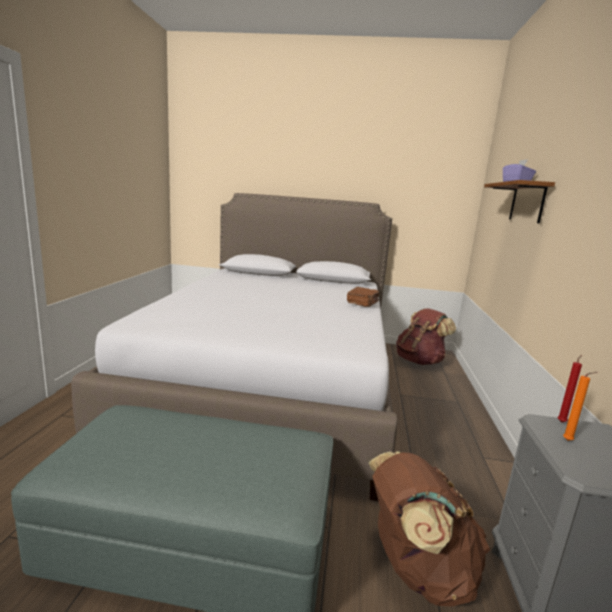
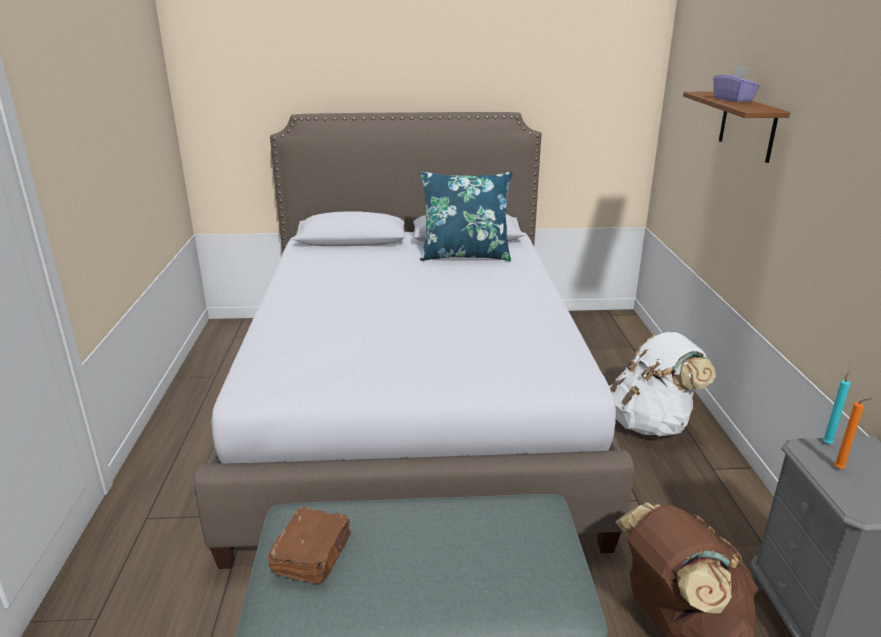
camera: 10 degrees left, 10 degrees up
brown book [347,287,379,307] -> brown book moved to [268,507,351,584]
brown backpack [396,308,456,365] -> none
red candle [558,355,582,422] -> turquoise candle [823,372,850,444]
none -> blue pillow [420,171,513,261]
none -> white backpack [609,332,716,436]

